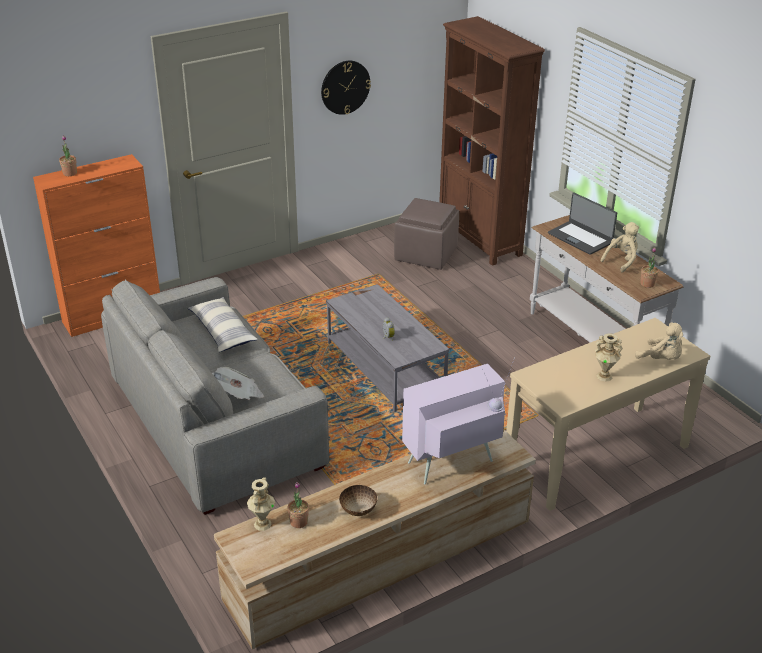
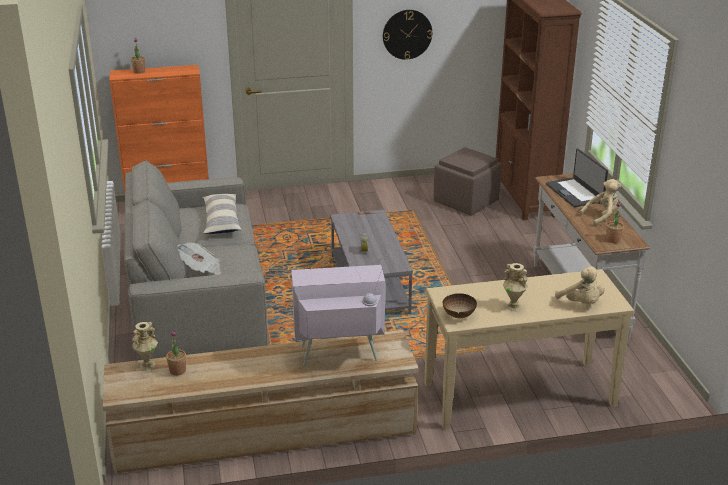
camera: 20 degrees right, 5 degrees down
bowl [339,485,377,516] -> bowl moved to [442,293,477,318]

